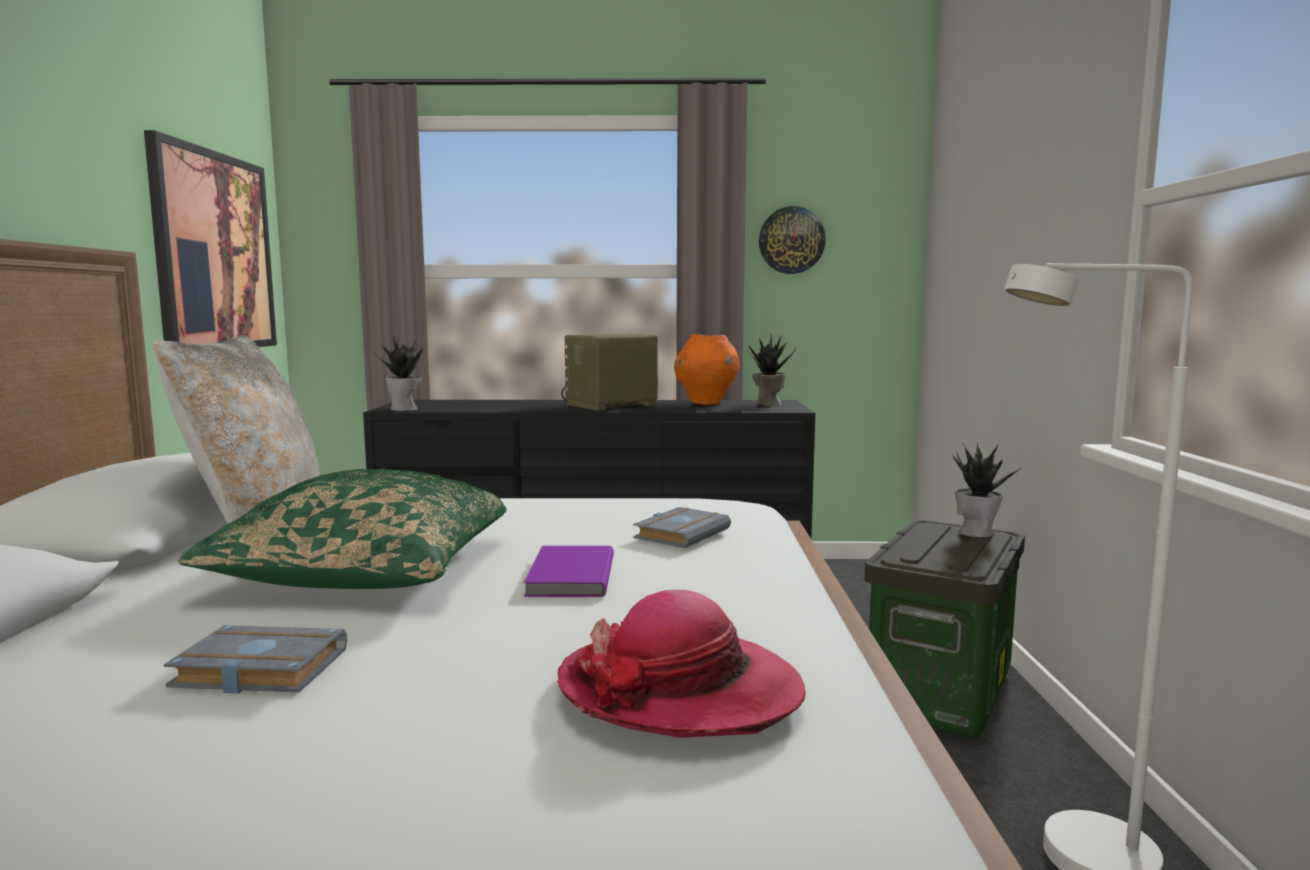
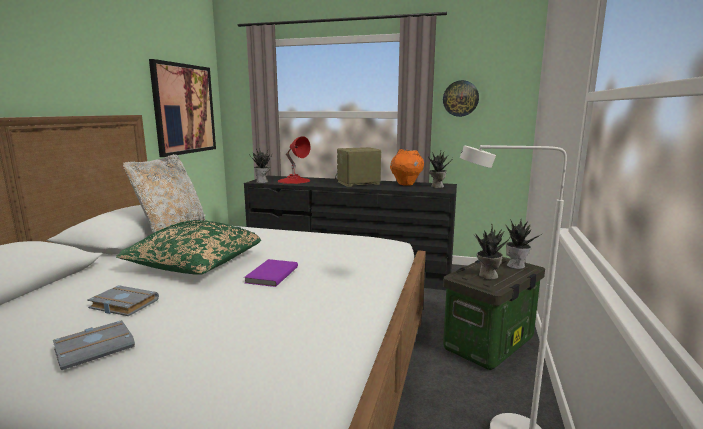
camera: 15 degrees right, 5 degrees up
hat [557,590,806,738] -> none
grey book [633,507,731,548] -> grey book moved to [53,320,135,370]
none -> red table lamp [277,136,311,184]
none -> potted plant [475,224,511,279]

